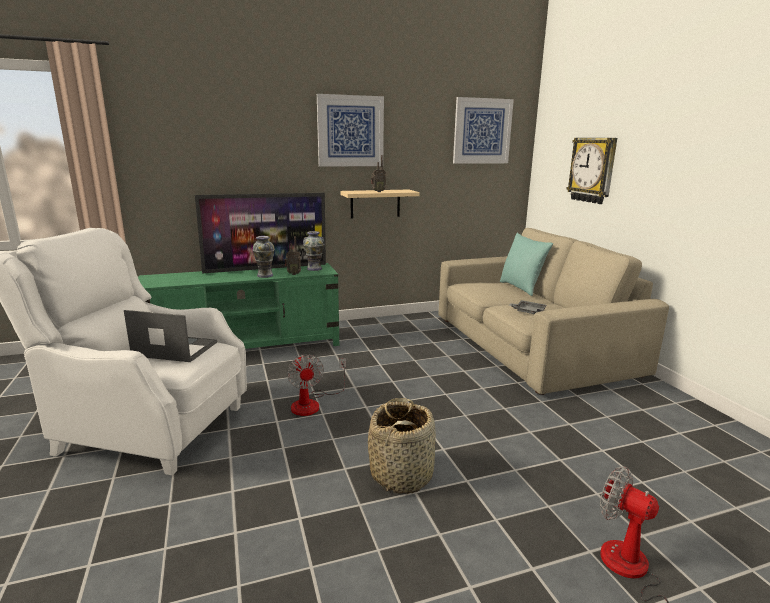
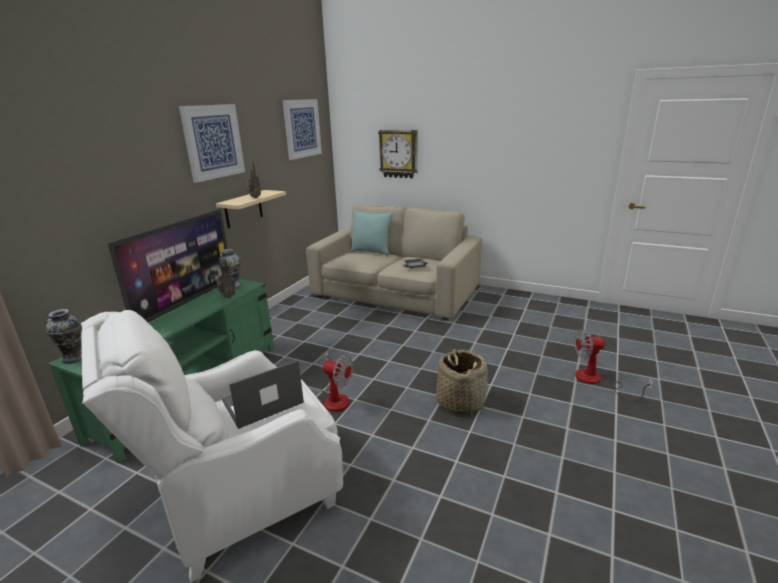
camera: 45 degrees left, 5 degrees up
vase [252,236,275,278] -> vase moved to [45,309,82,364]

